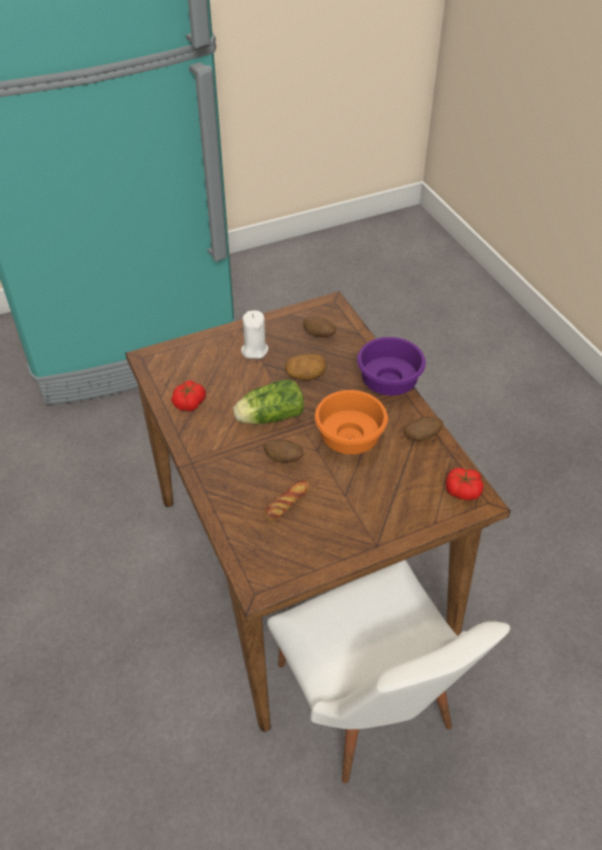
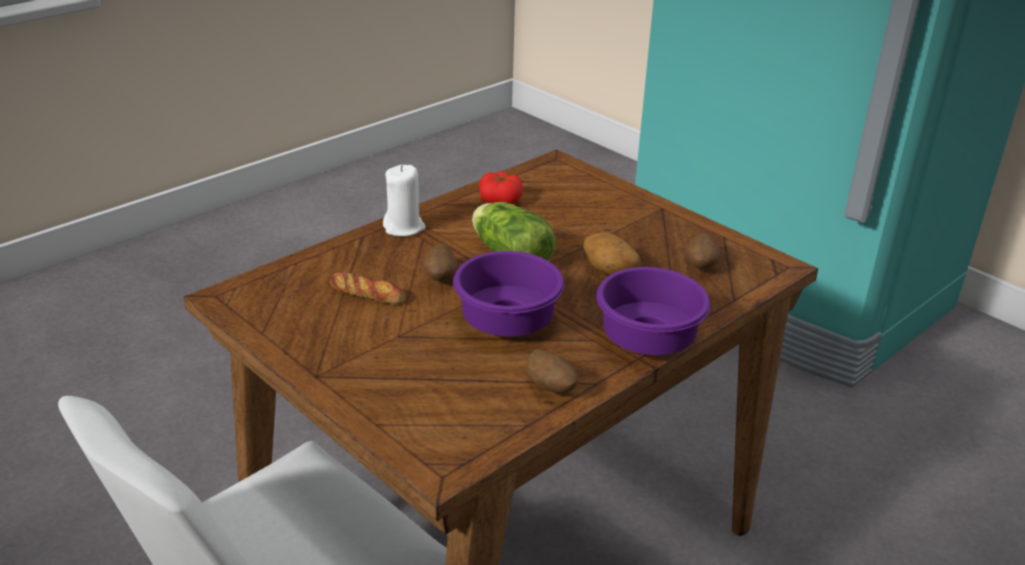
camera: 70 degrees right, 15 degrees down
white candle [241,310,268,359] -> white candle moved to [383,165,426,236]
orange bowl [315,390,388,454] -> purple bowl [453,251,564,336]
tomato [446,468,484,500] -> none

